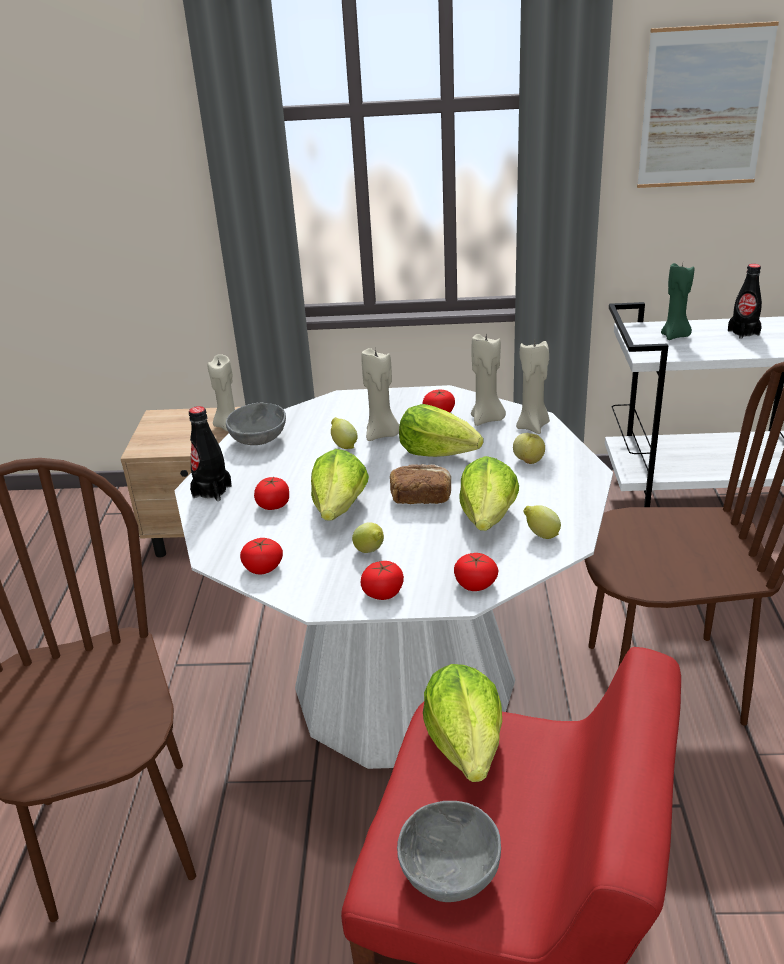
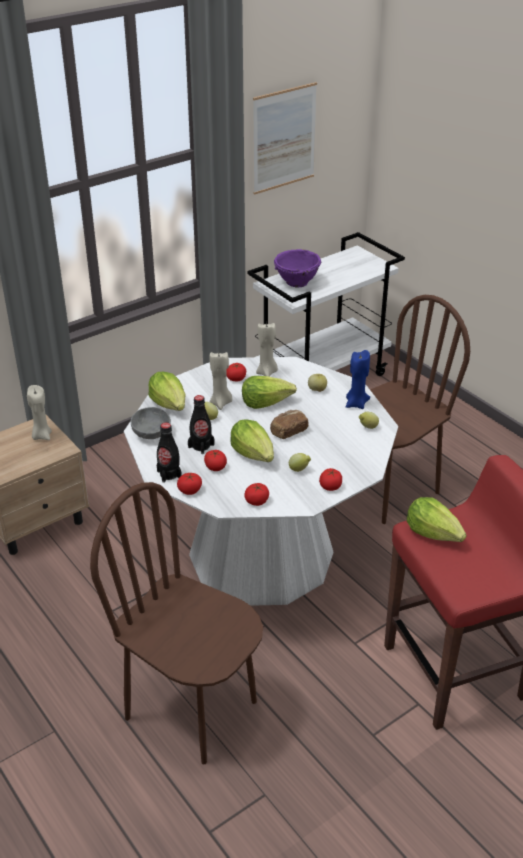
camera: 40 degrees left, 5 degrees up
grey bowl [397,801,501,902] -> none
tomato [454,553,499,591] -> tomato moved to [177,473,202,495]
lettuce [460,456,519,531] -> lettuce moved to [149,372,185,411]
beige candle [516,341,550,434] -> none
green candle [661,263,694,340] -> purple bowl [274,249,322,288]
black bottle [728,264,762,339] -> black bottle moved to [188,395,215,454]
none -> blue candle [346,350,370,409]

